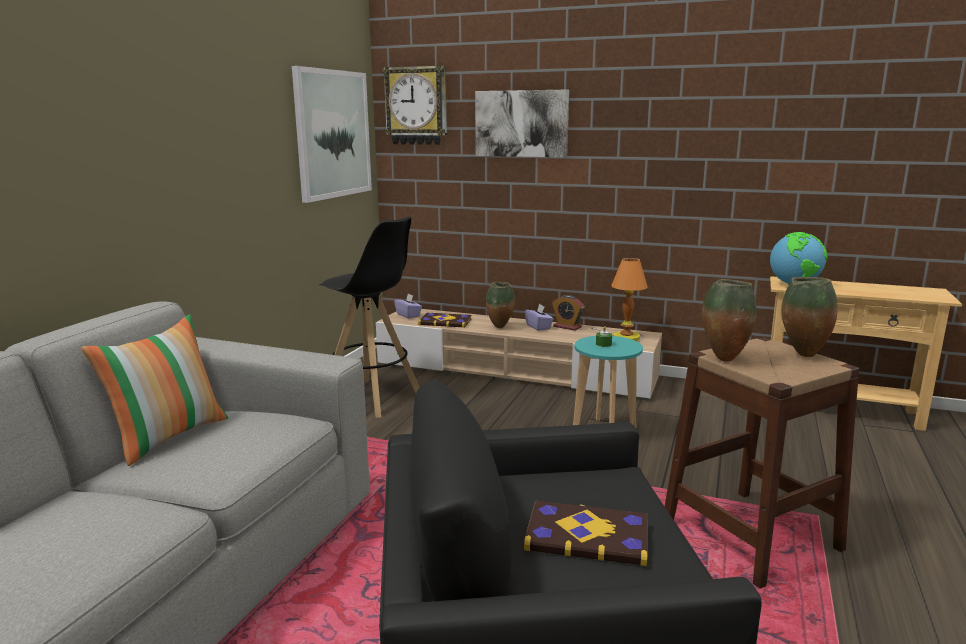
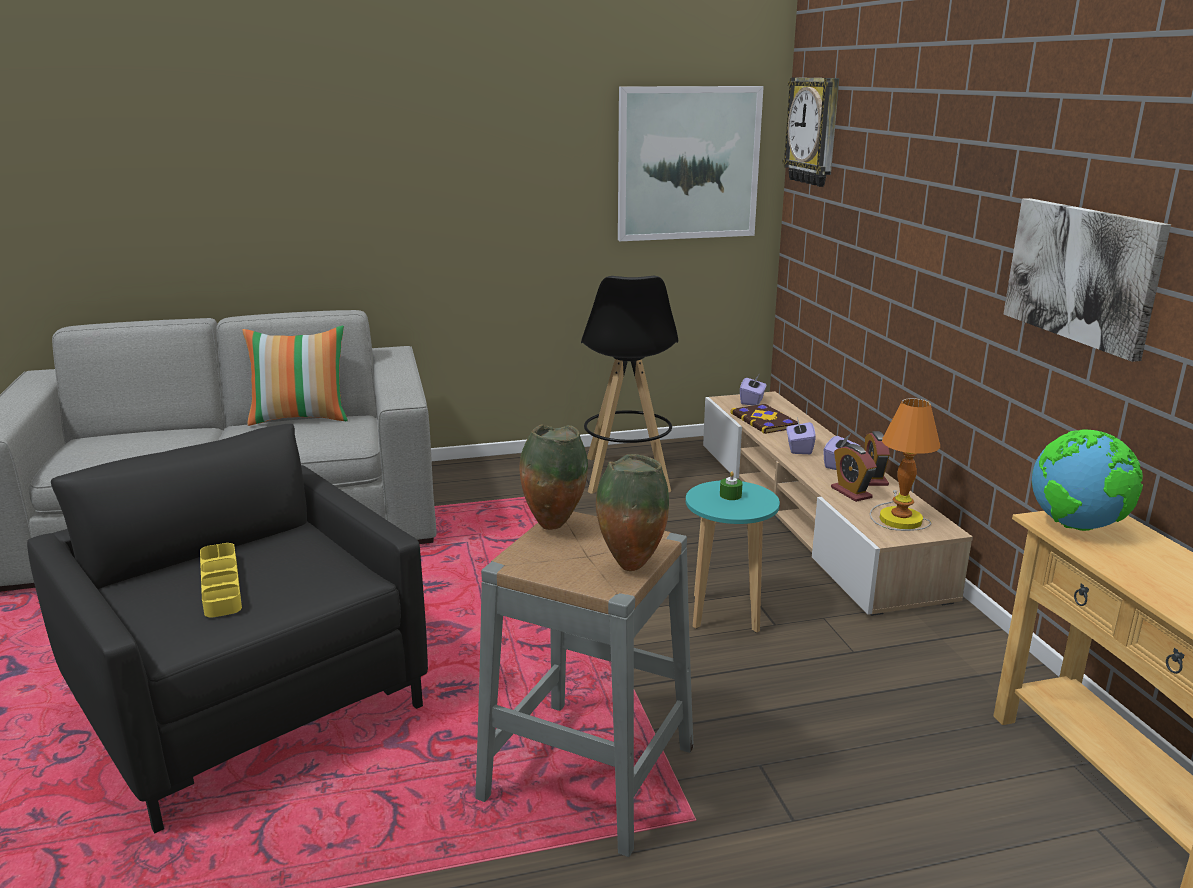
camera: 55 degrees right, 5 degrees up
picture [475,89,569,157] -> picture moved to [1003,198,1171,362]
vase [486,282,515,328] -> purple tissue box [786,417,816,454]
book [524,501,648,566] -> yellow tray [200,543,242,617]
brown stool [664,337,860,589] -> grey stool [475,511,694,857]
none -> alarm clock [831,444,877,502]

